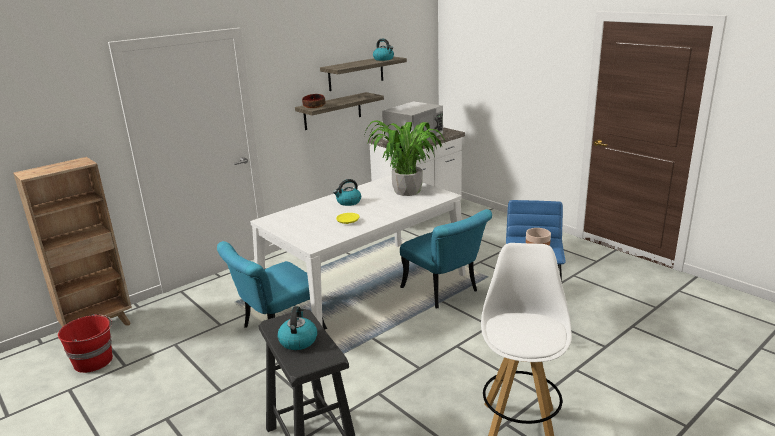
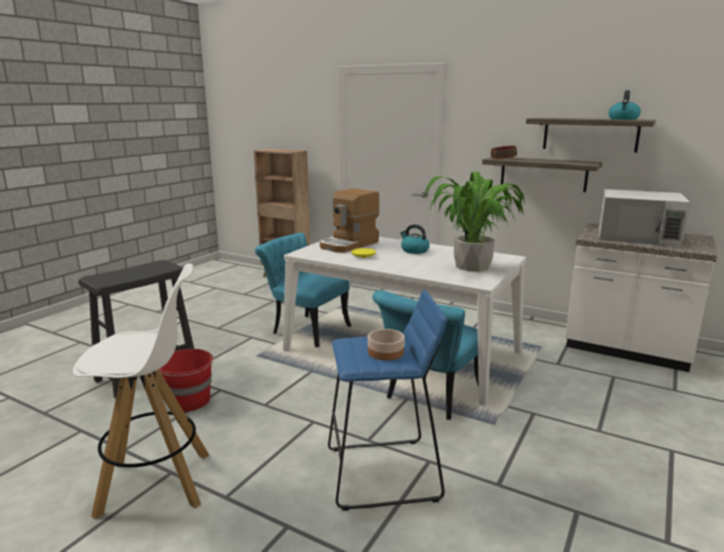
camera: 70 degrees right, 5 degrees down
red bucket [58,314,113,373] -> red bucket moved to [159,349,214,412]
kettle [277,306,317,350] -> none
none -> coffee machine [320,188,379,253]

